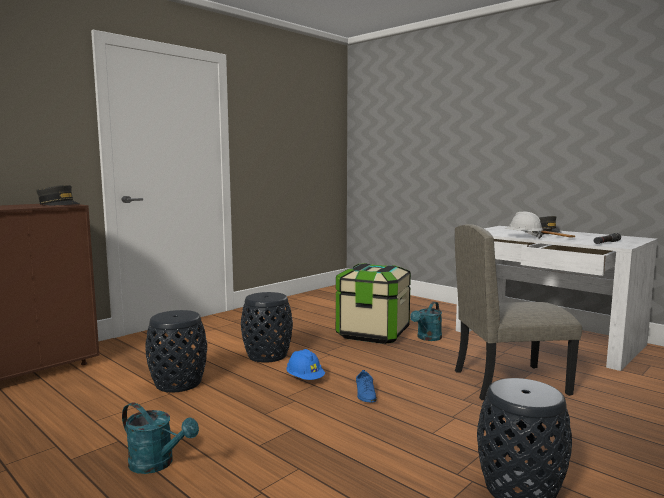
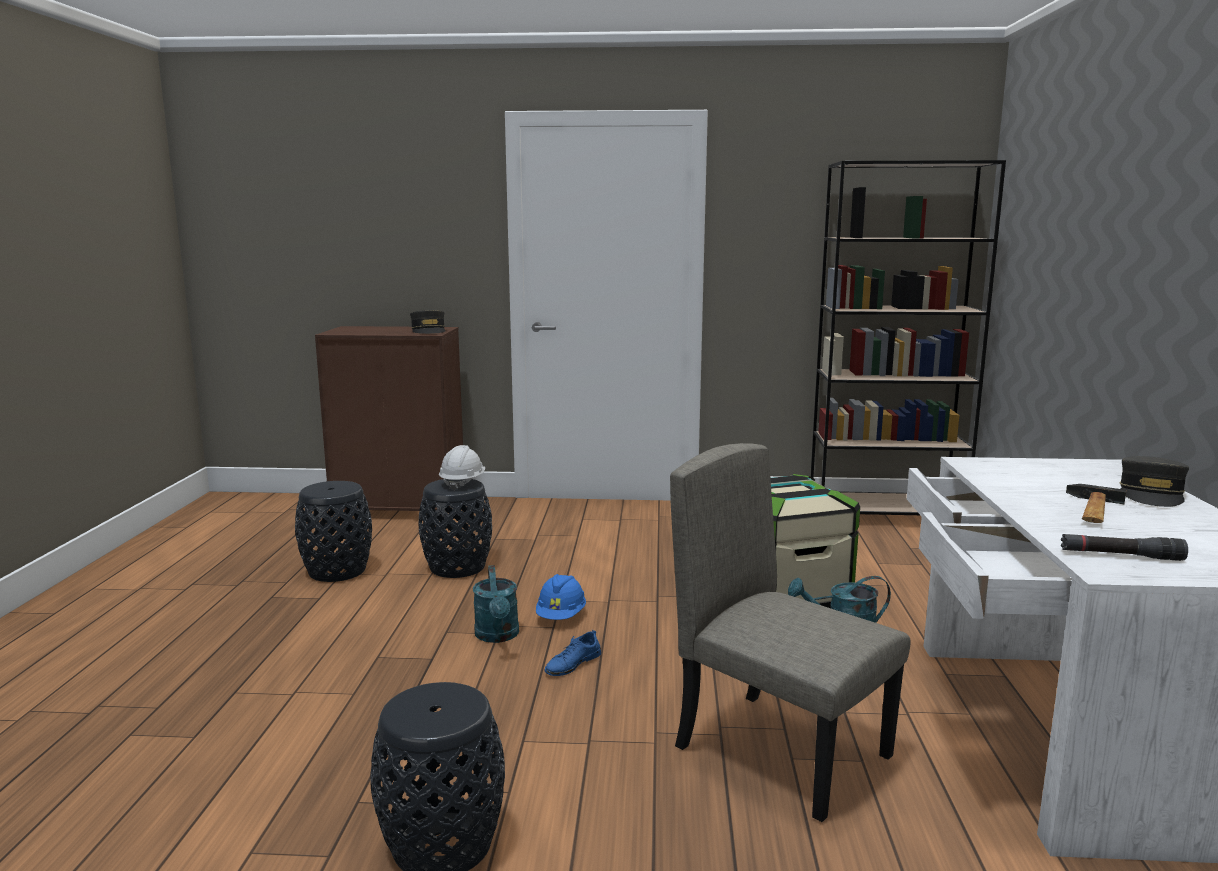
camera: 50 degrees right, 5 degrees up
turquoise watering can [122,402,199,474] -> turquoise watering can moved to [473,565,519,643]
black stool [241,292,293,363] -> black stool moved to [295,481,372,582]
white hard hat [505,212,543,239] -> white hard hat moved to [439,445,485,491]
none -> beige bookcase [810,160,1006,515]

